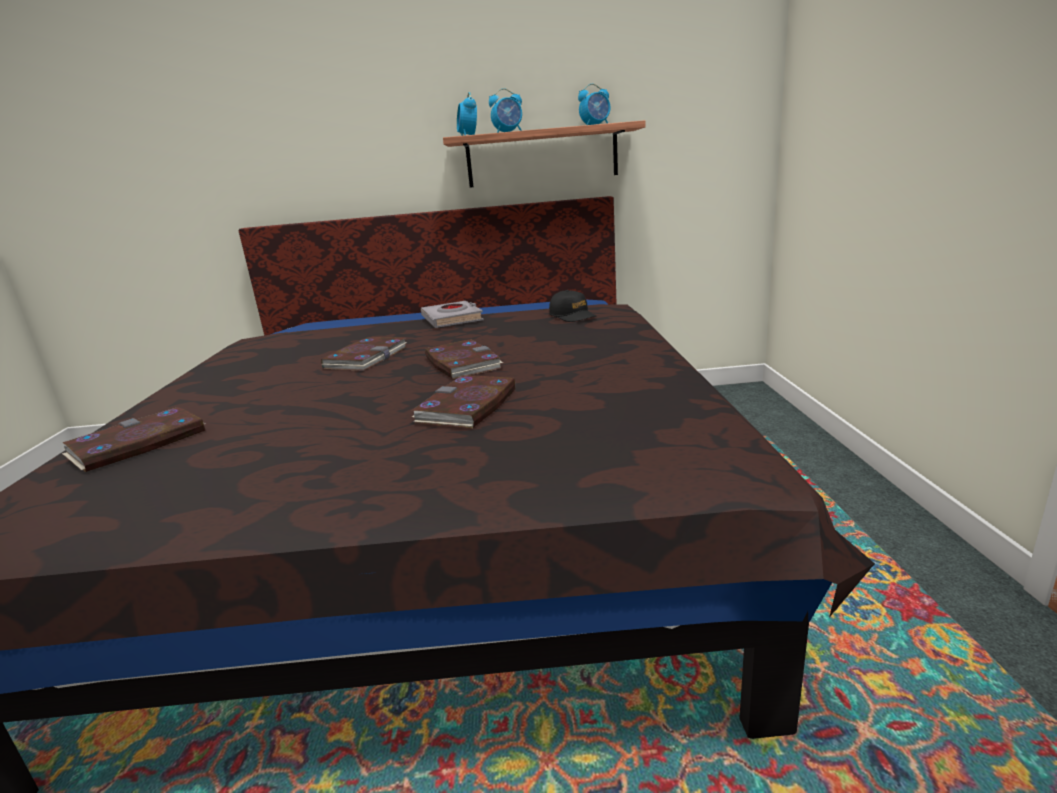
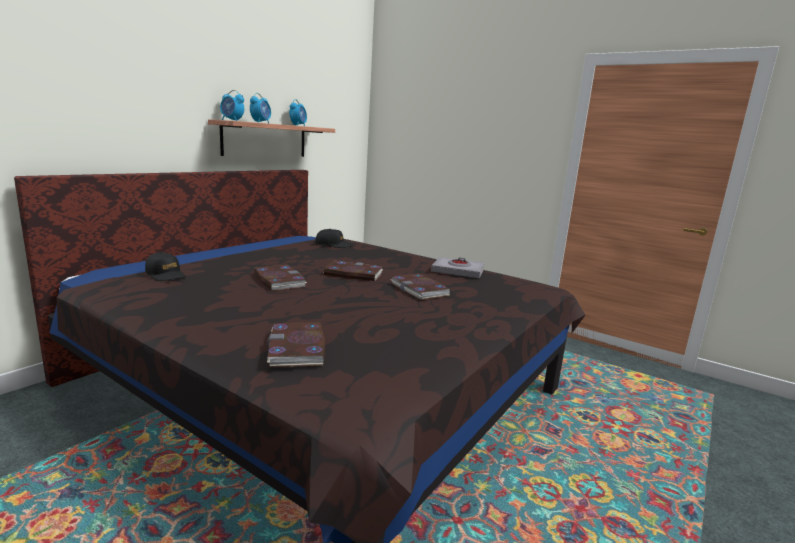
camera: 55 degrees left, 5 degrees down
grey book [421,301,484,328] -> grey book moved to [431,257,485,278]
none -> black cap [145,252,186,281]

